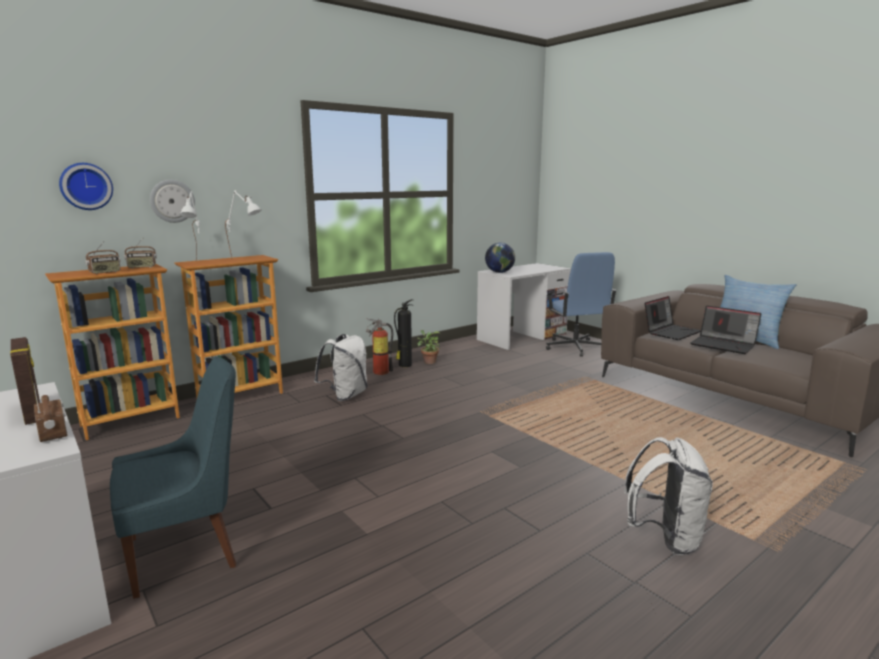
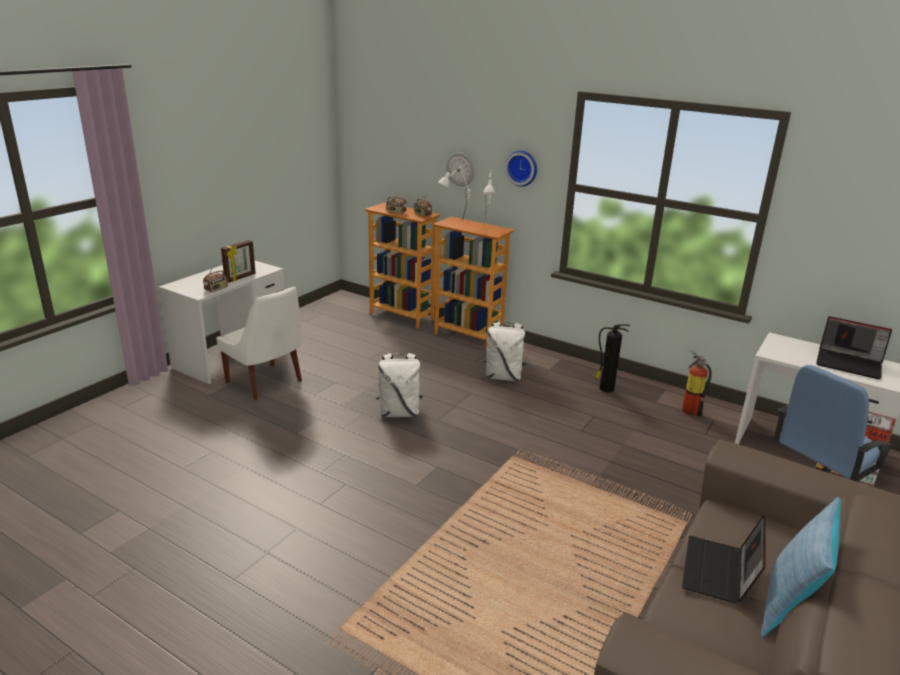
camera: 70 degrees right, 10 degrees up
wall clock [59,163,113,210] -> wall clock moved to [505,150,537,187]
blue chair [110,356,236,599] -> white chair [216,286,302,400]
fire extinguisher [366,318,393,375] -> fire extinguisher moved to [682,348,712,417]
potted plant [417,330,441,364] -> none
globe [485,243,515,273] -> none
white backpack [624,437,713,555] -> white backpack moved to [376,353,423,417]
laptop [644,296,701,340] -> laptop moved to [816,316,892,379]

